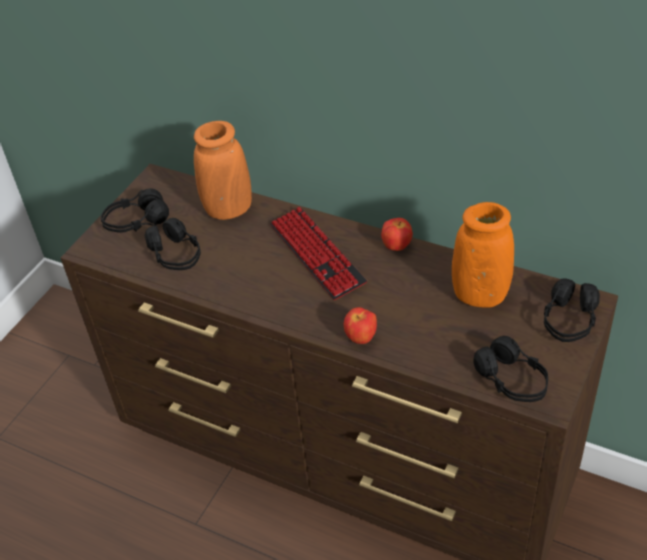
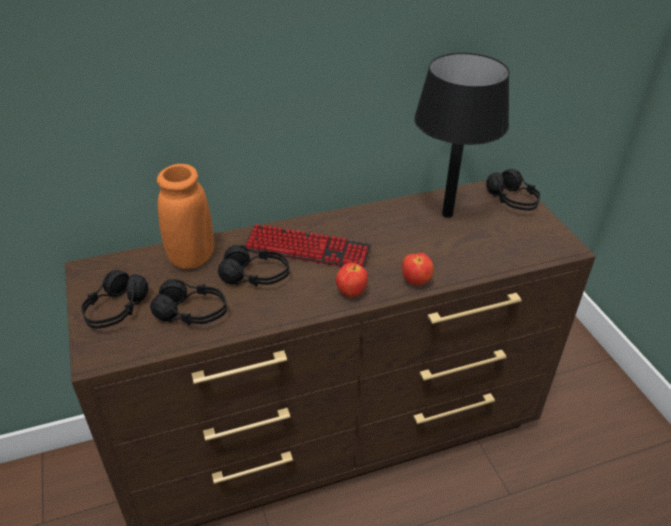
camera: 50 degrees left, 5 degrees down
apple [381,218,413,251] -> apple moved to [336,263,368,298]
orange vase [452,202,514,308] -> black table lamp [414,53,510,218]
black headphones [473,336,548,402] -> black headphones moved to [218,245,289,286]

